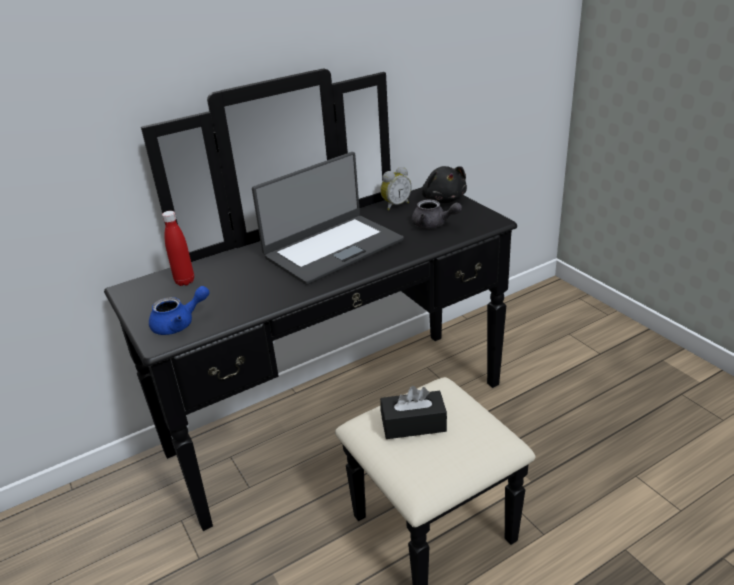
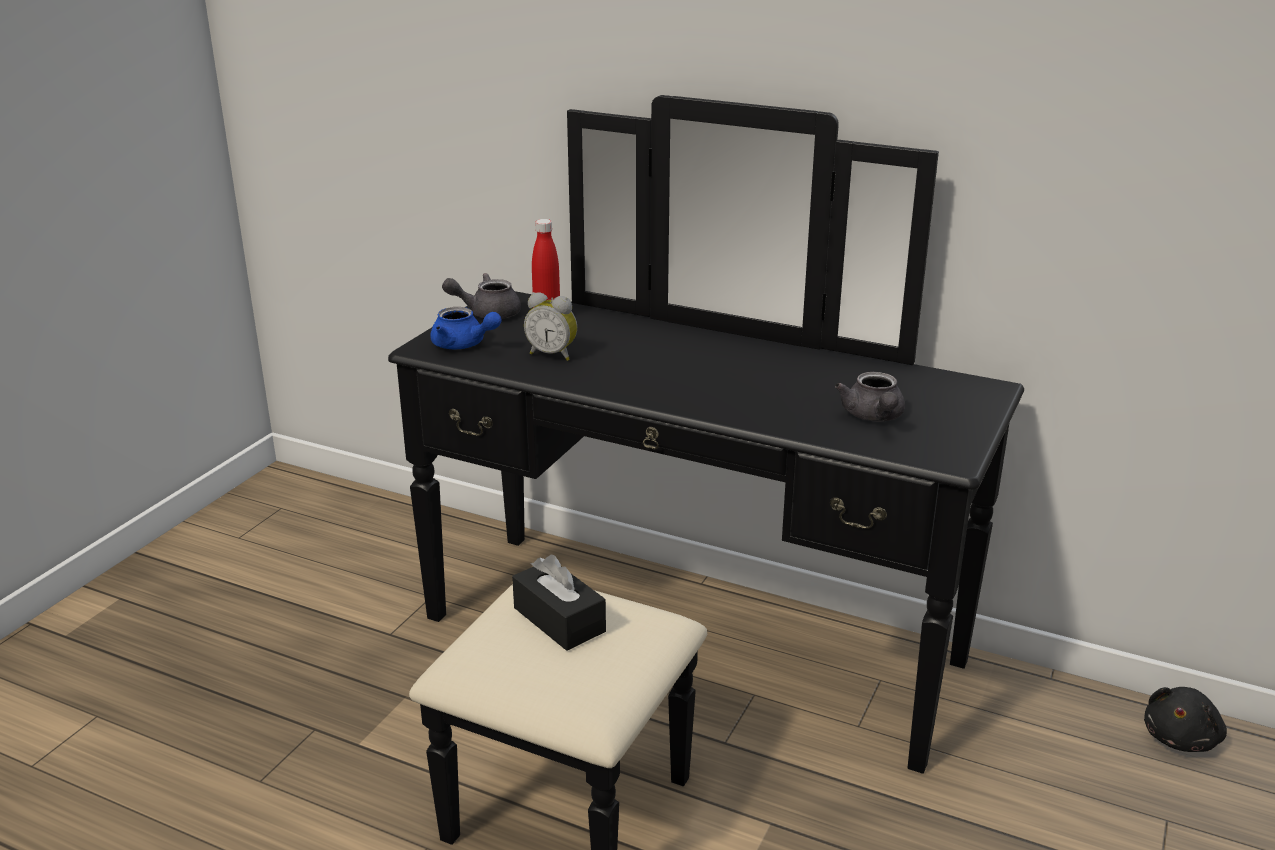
camera: 55 degrees right, 5 degrees down
laptop [252,152,404,285] -> none
alarm clock [380,167,412,210] -> alarm clock moved to [524,292,577,361]
black plush toy [422,166,467,203] -> black plush toy moved to [1144,687,1227,752]
none -> grey teapot [442,273,521,319]

